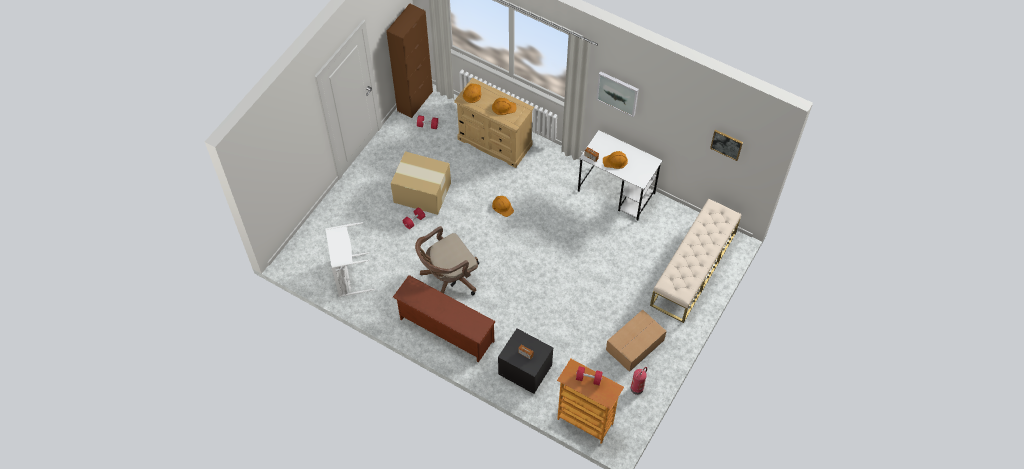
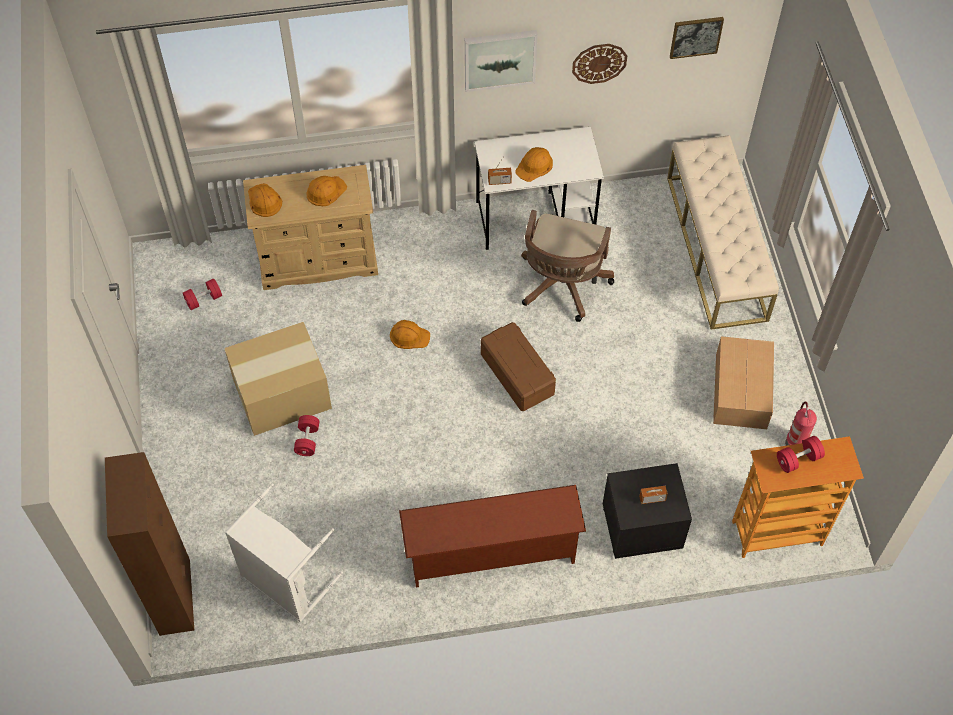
camera: 40 degrees left, 0 degrees up
brown cabinet [386,4,433,118] -> brown cabinet moved to [105,452,195,636]
brown office chair [415,226,479,296] -> brown office chair moved to [521,210,614,322]
none -> brown storage box [481,322,556,411]
none -> wall clock [572,44,627,84]

